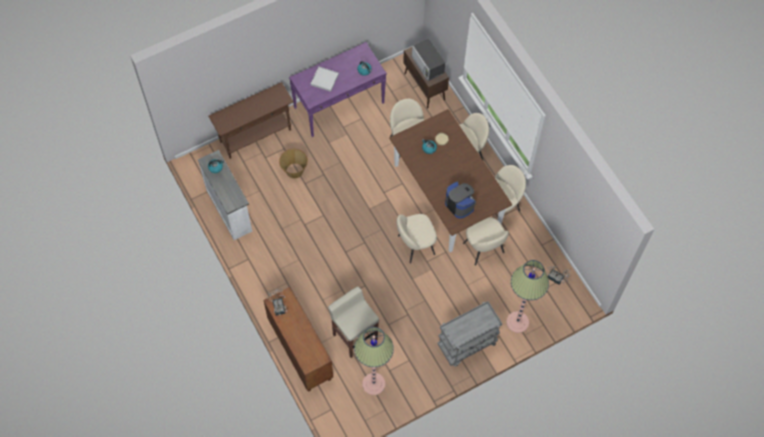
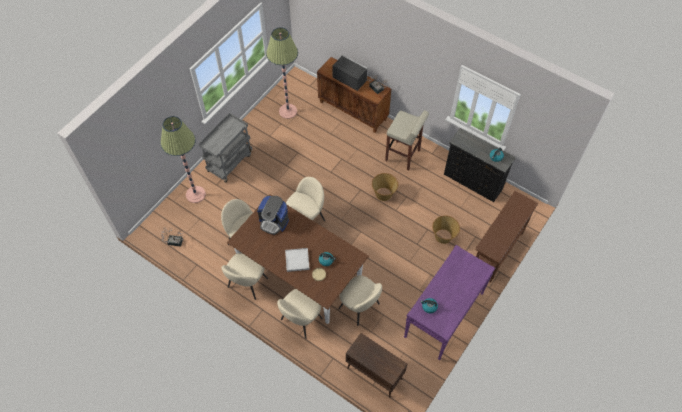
camera: 155 degrees right, 5 degrees down
white dresser [198,150,252,240] -> black dresser [444,128,516,202]
white tray [311,66,339,92] -> white tray moved to [285,248,310,272]
beige stool [328,286,379,358] -> beige stool moved to [385,110,429,171]
microwave [411,38,445,81] -> microwave moved to [332,55,368,91]
none -> basket [372,173,398,201]

